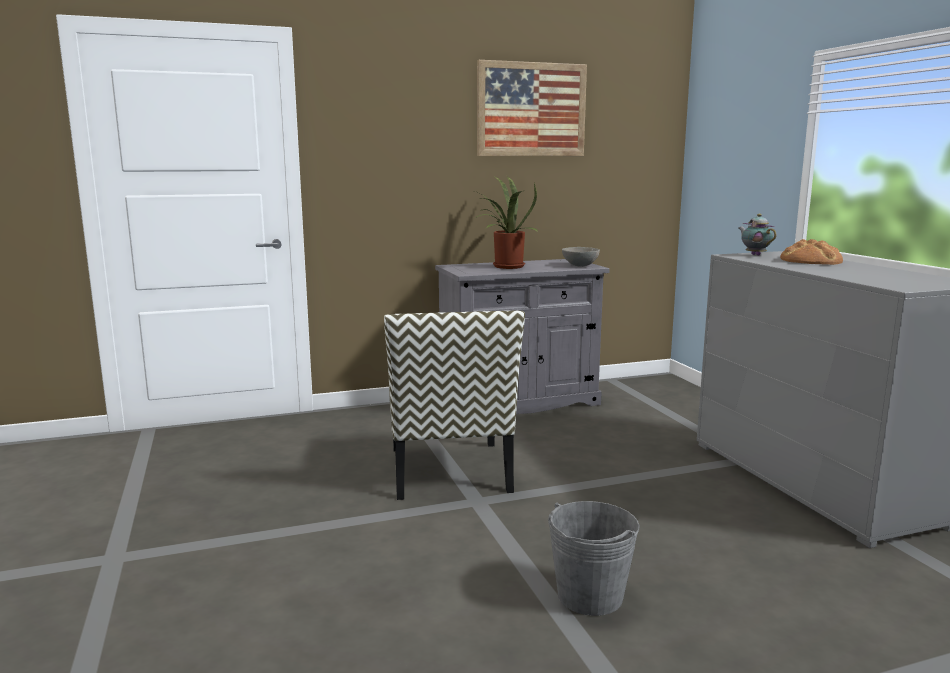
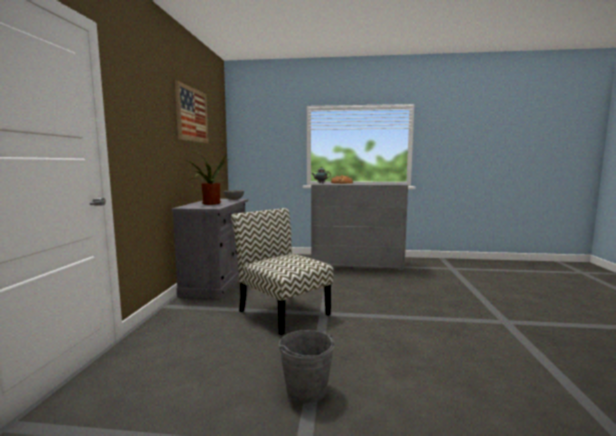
camera: 65 degrees left, 5 degrees down
chair [384,311,525,500] -> chair turned 150 degrees counterclockwise [231,208,333,335]
grey bucket [548,501,639,616] -> grey bucket moved to [279,330,334,404]

